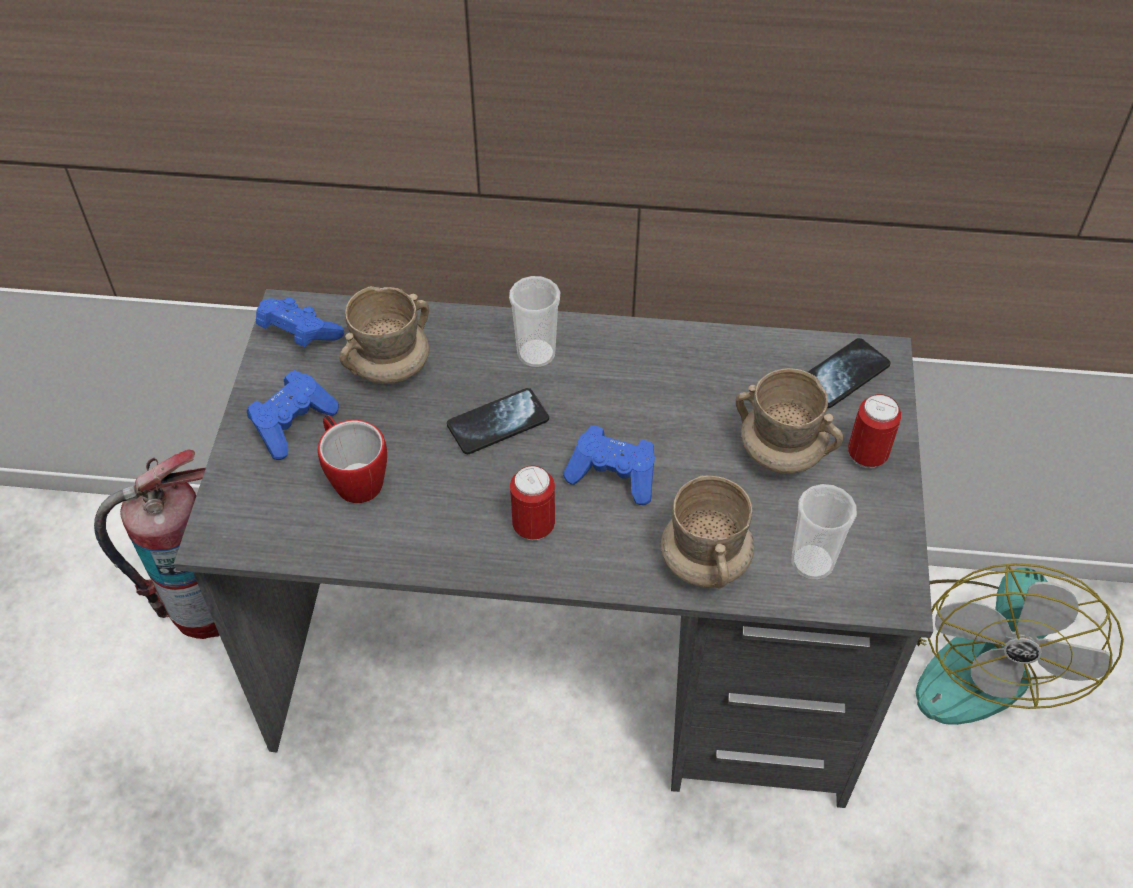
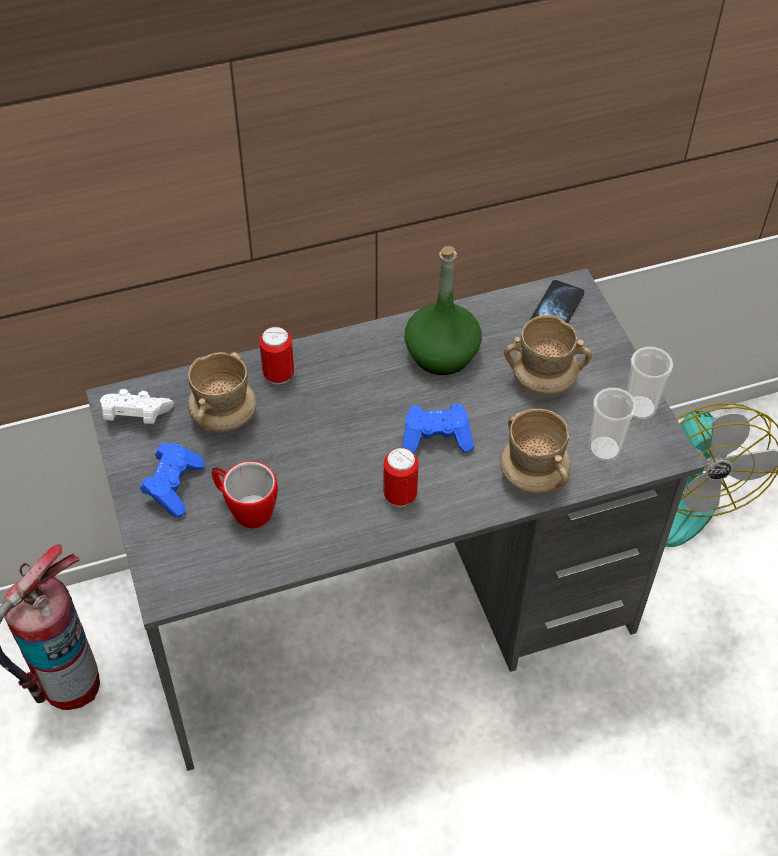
camera: 25 degrees left, 0 degrees up
blue game controller [256,298,344,347] -> white game controller [100,389,174,424]
phone [447,388,549,454] -> none
cup [509,276,560,368] -> cup moved to [627,347,673,420]
can [848,394,901,468] -> can moved to [260,326,294,385]
none -> green bottle [405,246,482,375]

